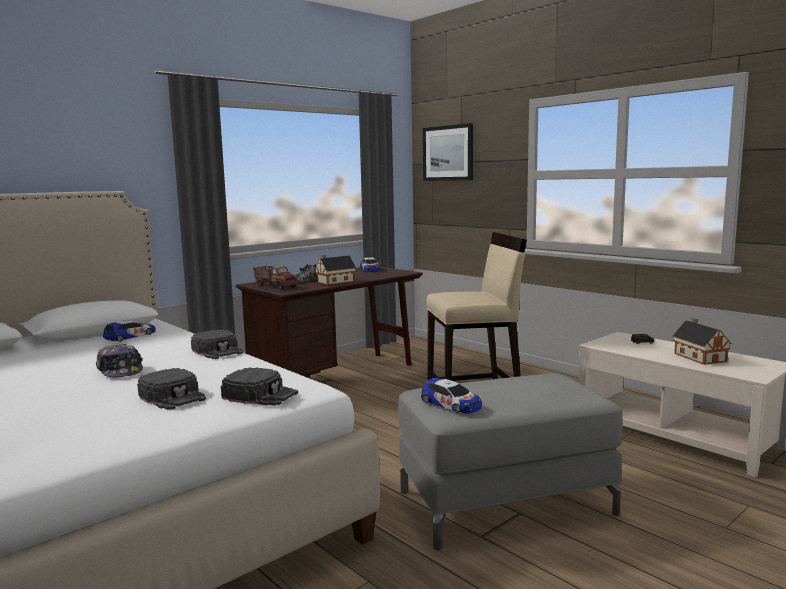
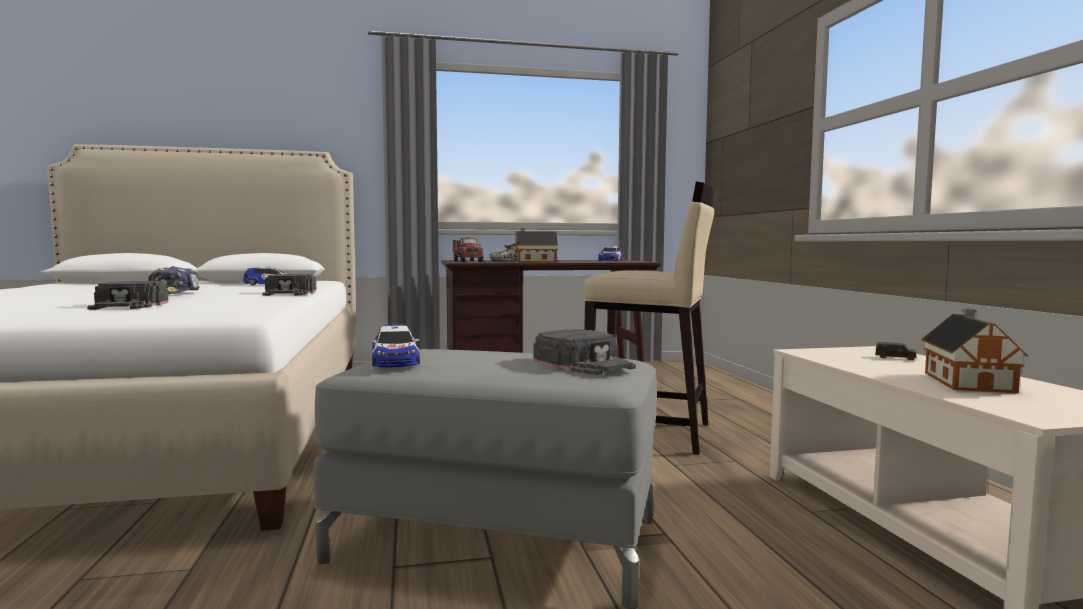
camera: 30 degrees right, 5 degrees down
black cap [221,368,298,406] -> black cap moved to [533,329,636,375]
picture [423,123,473,181] -> none

